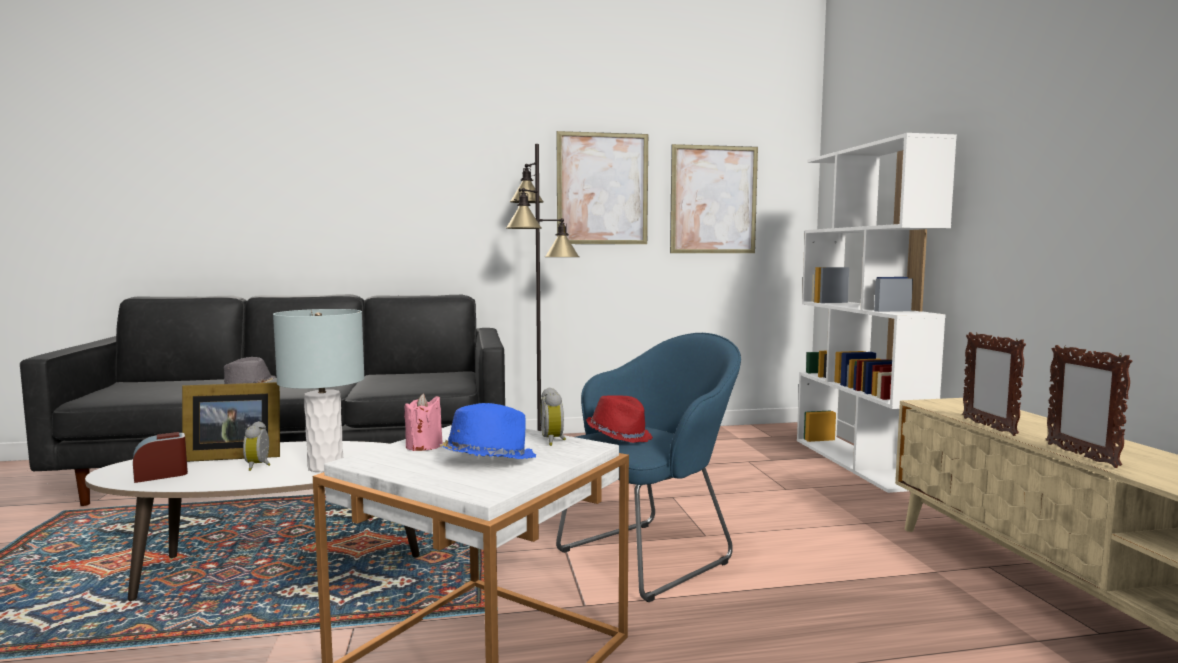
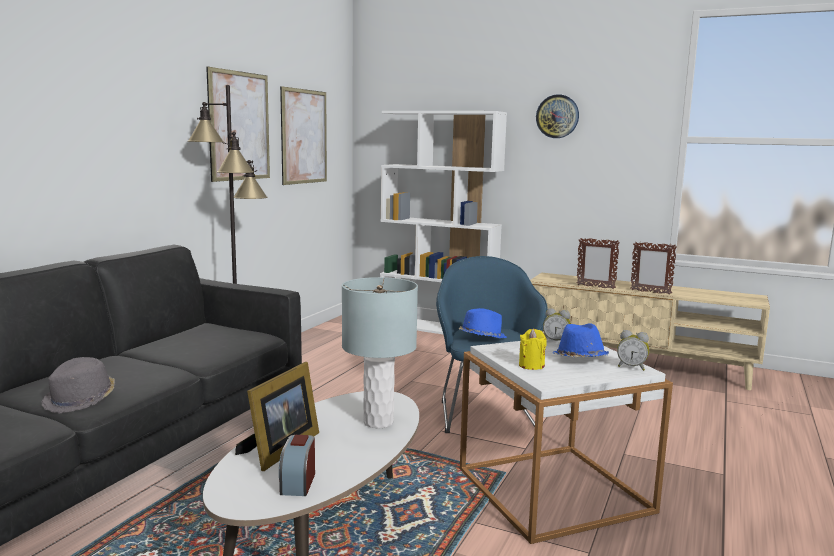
camera: 55 degrees left, 5 degrees up
alarm clock [243,421,271,471] -> alarm clock moved to [617,330,649,371]
pink candle [404,393,443,451] -> yellow candle [519,329,547,370]
red hat [586,395,653,443] -> blue hat [459,308,507,338]
none -> wall clock [536,94,579,138]

